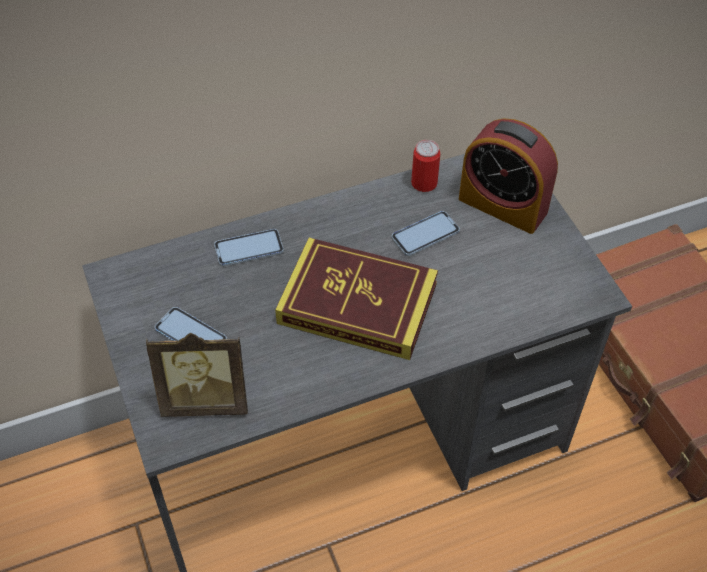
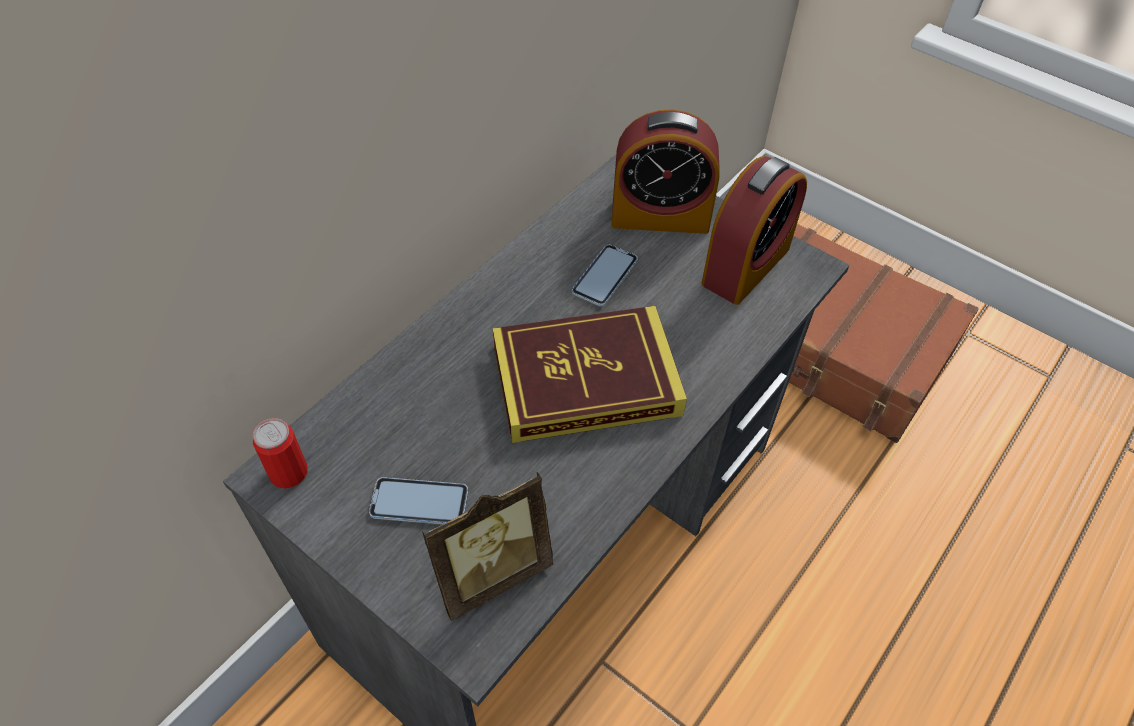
camera: 30 degrees left, 0 degrees up
phone [214,229,284,266] -> none
can [411,140,440,192] -> can moved to [253,418,308,489]
none -> alarm clock [701,156,807,305]

